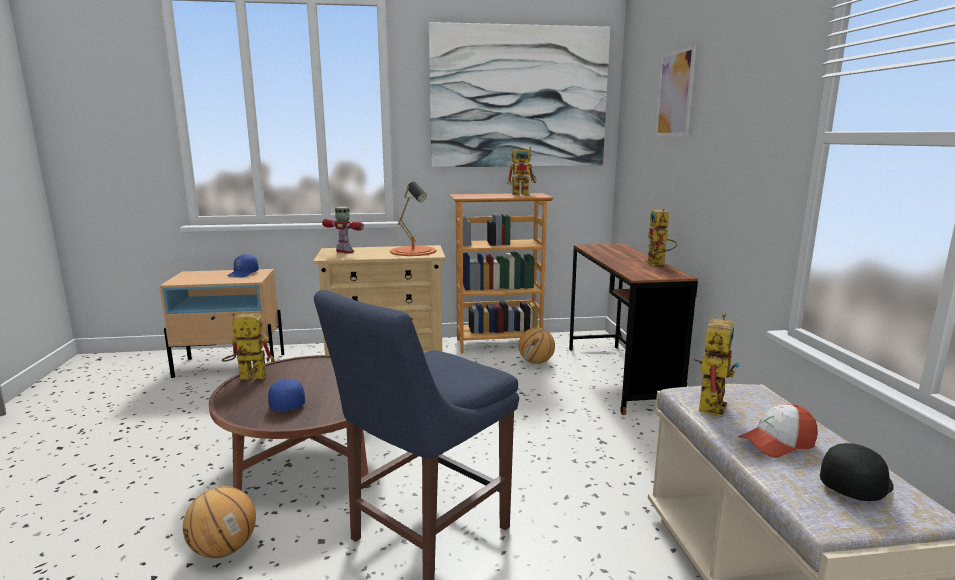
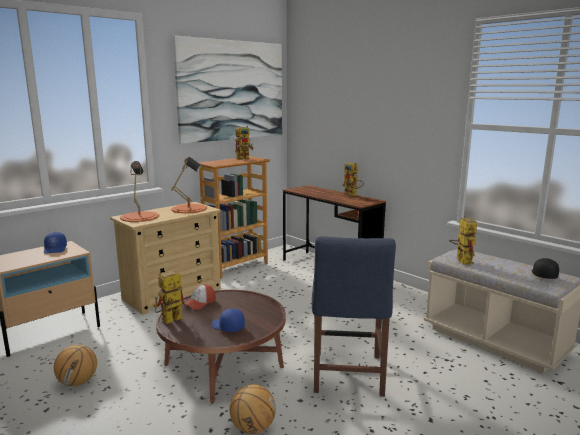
camera: 35 degrees left, 0 degrees up
toy robot [322,206,364,253] -> orange table lamp [120,161,159,222]
basketball [519,327,555,364] -> basketball moved to [54,345,97,386]
picture [655,45,696,137] -> none
cap [738,404,818,458] -> cap moved to [183,284,216,310]

